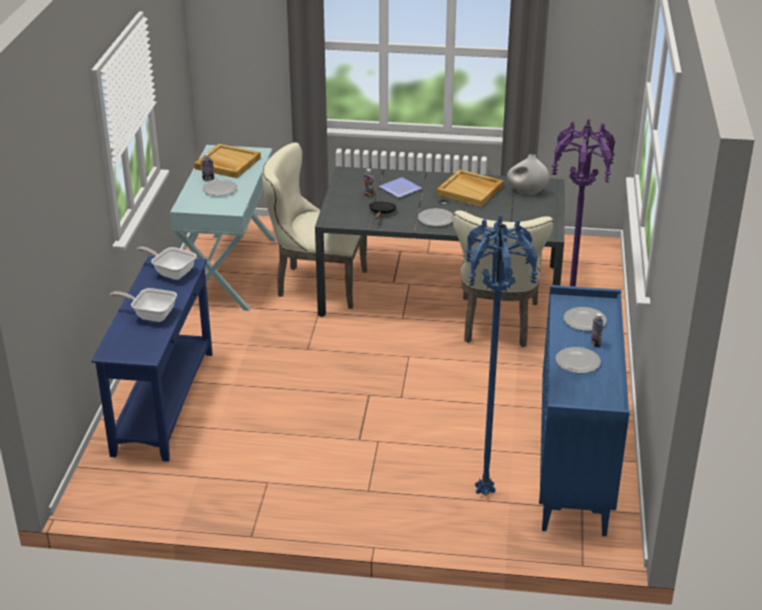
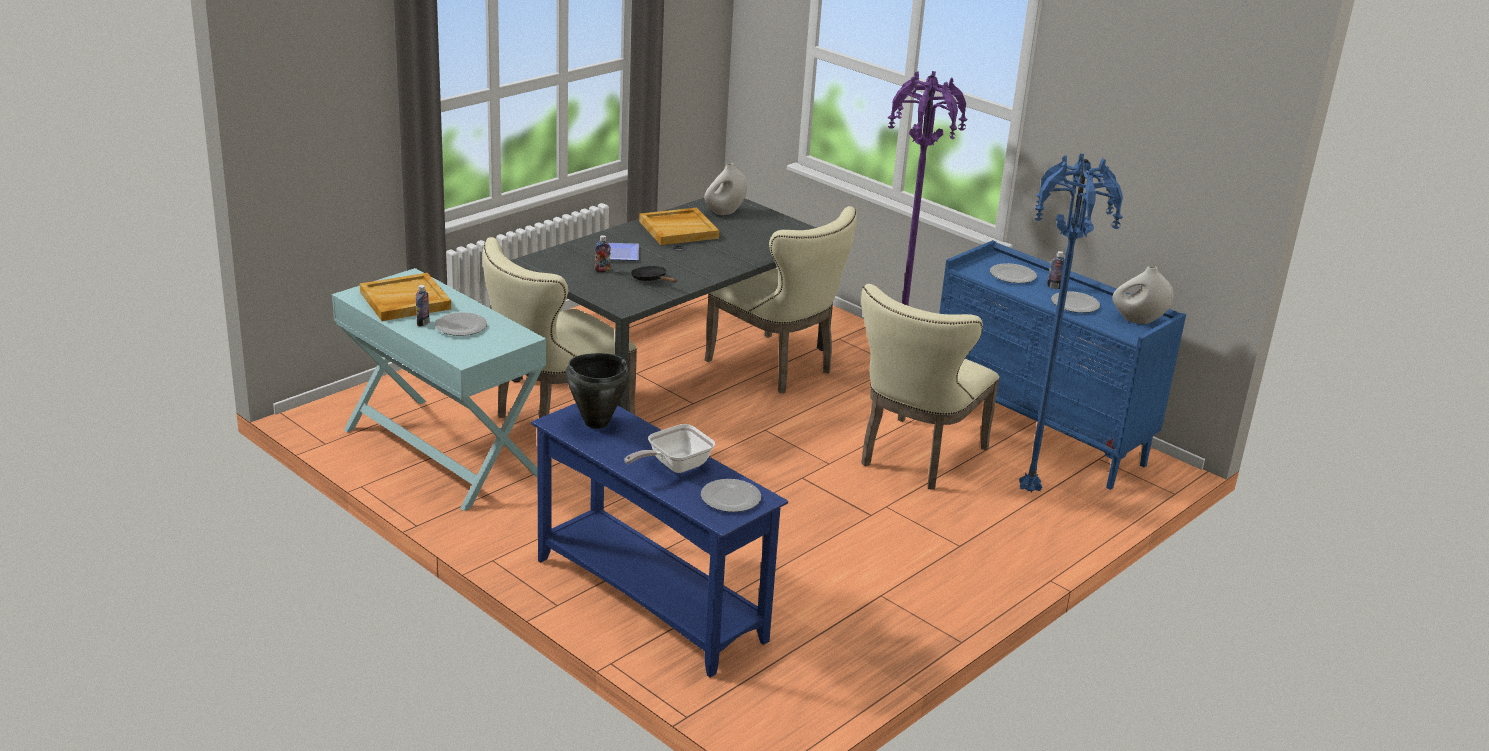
camera: 55 degrees left, 5 degrees down
frying pan [137,247,196,280] -> black cooking pot [565,353,630,429]
plate [418,208,453,226] -> plate moved to [701,479,761,512]
none -> beige chair [861,284,1000,490]
none -> white vase [1112,266,1174,324]

